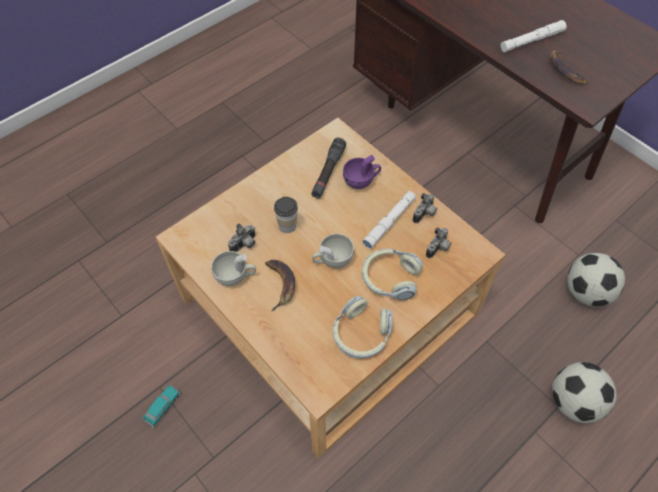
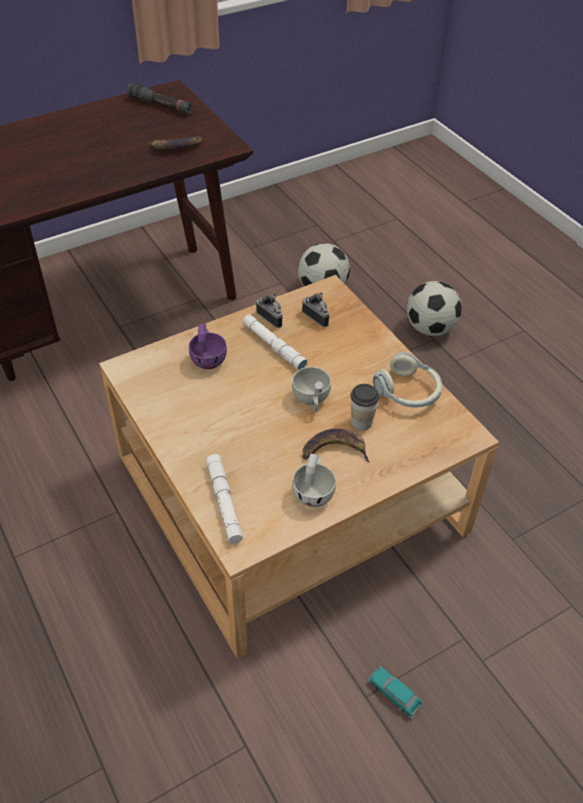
camera: 80 degrees left, 10 degrees down
camera [228,223,256,252] -> none
cup [274,197,298,233] -> cup moved to [350,384,379,431]
black flashlight [311,138,346,199] -> black flashlight moved to [127,83,193,114]
headphones [362,249,423,300] -> none
white flashlight [501,20,567,52] -> white flashlight moved to [206,454,243,544]

